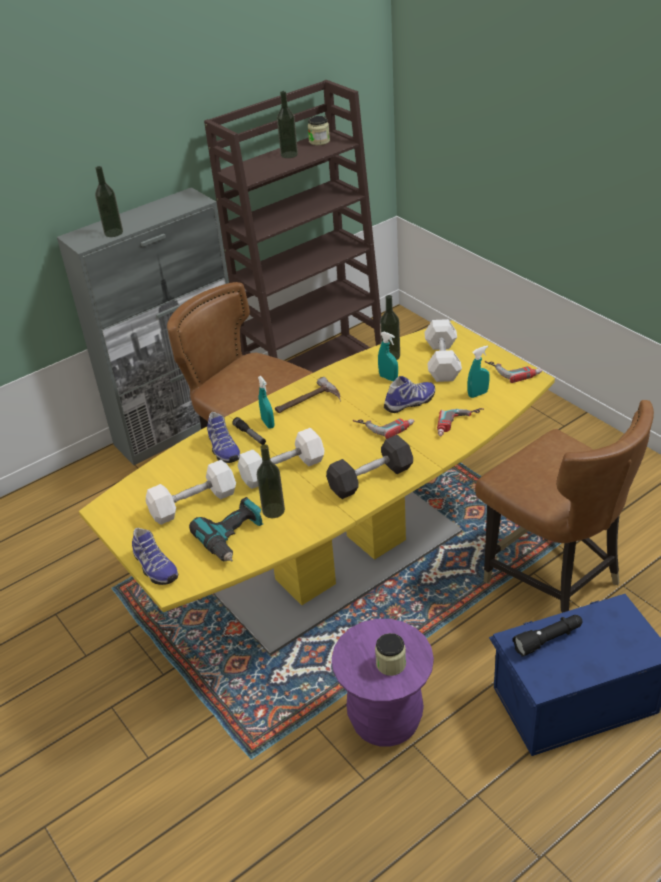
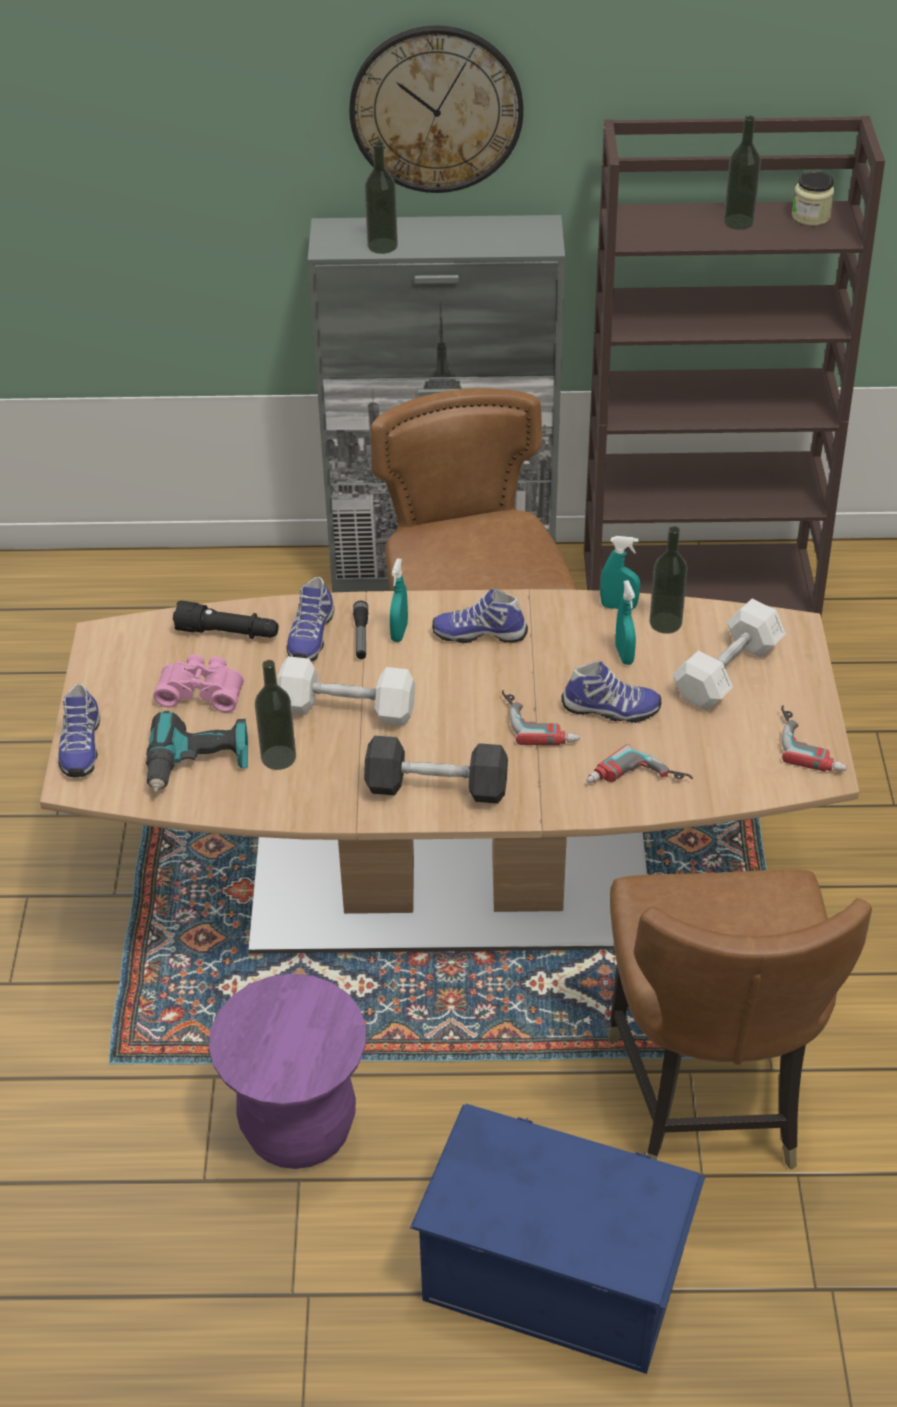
camera: 35 degrees right, 5 degrees up
yellow dining table [79,320,555,656] -> brown dining table [40,589,859,954]
white dumbbell [146,460,236,525] -> pink binoculars [153,654,244,712]
hammer [275,377,341,413] -> shoe [432,588,528,643]
jar [375,633,406,676] -> none
turquoise spray bottle [467,345,490,398] -> turquoise spray bottle moved to [600,536,640,610]
black flashlight [512,615,583,657] -> black flashlight moved to [173,601,279,639]
none -> wall clock [349,25,523,193]

